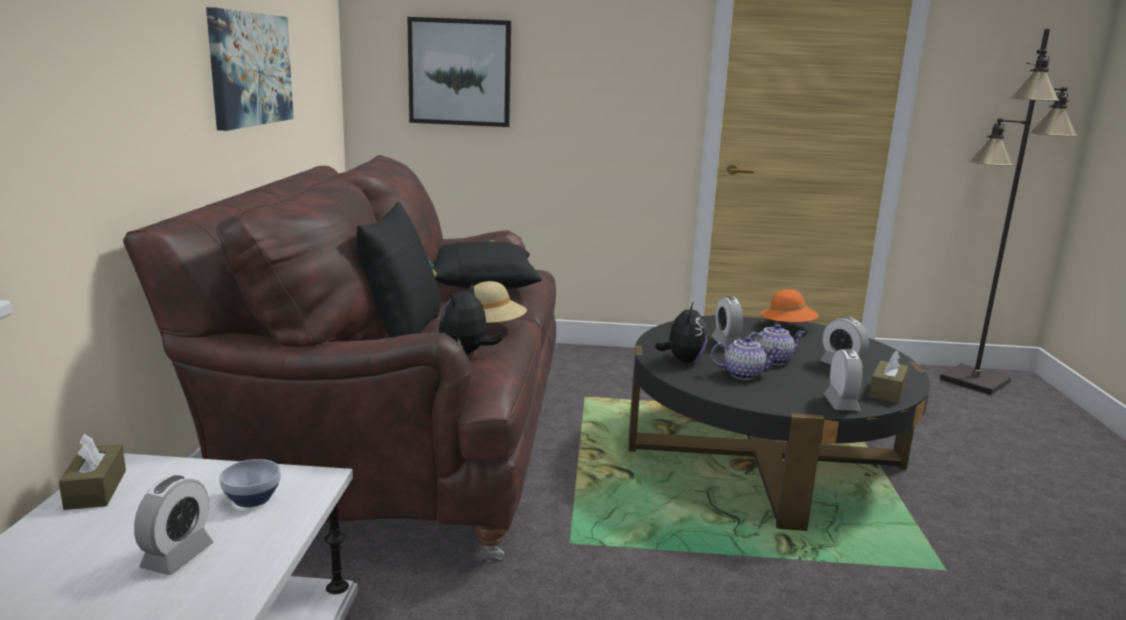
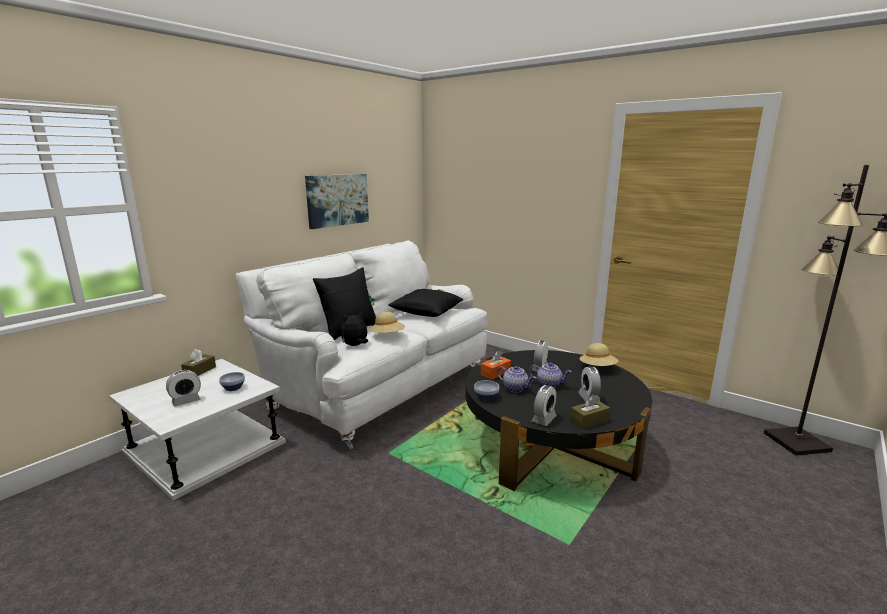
camera: 35 degrees right, 0 degrees up
brown sofa [123,155,556,560] -> white sofa [235,240,487,449]
picture [407,17,511,127] -> none
plush toy [655,302,707,362] -> orange tissue box [481,351,511,380]
orange hat [761,289,819,322] -> beige hat [579,343,618,366]
none -> bowl [474,380,499,401]

